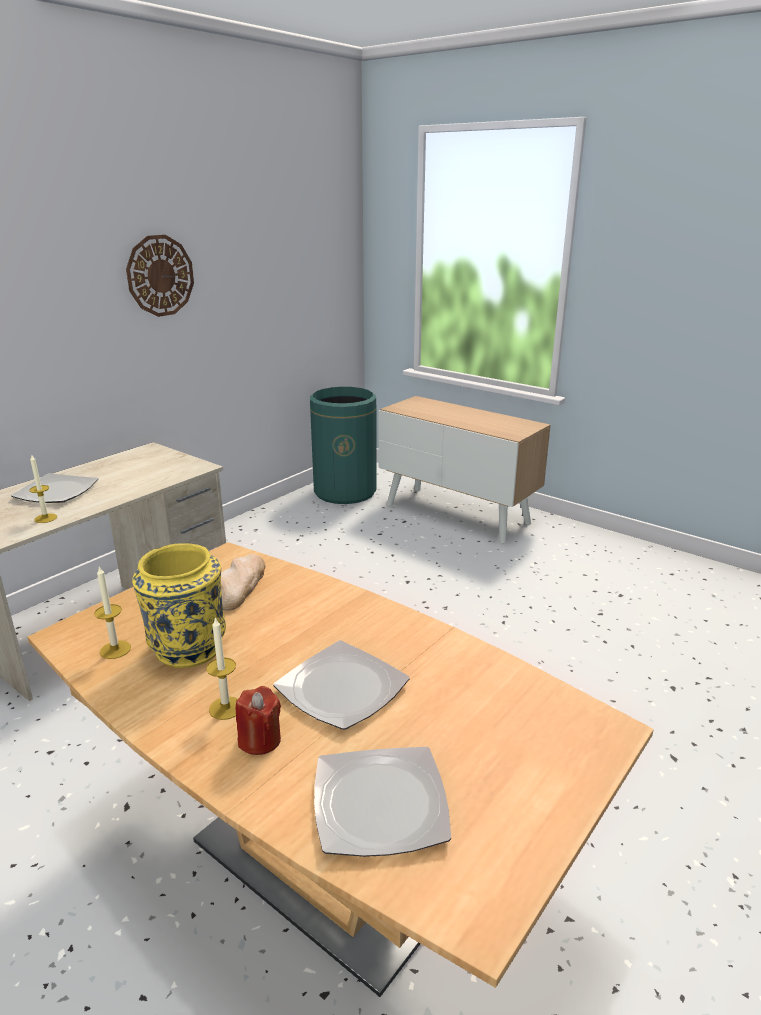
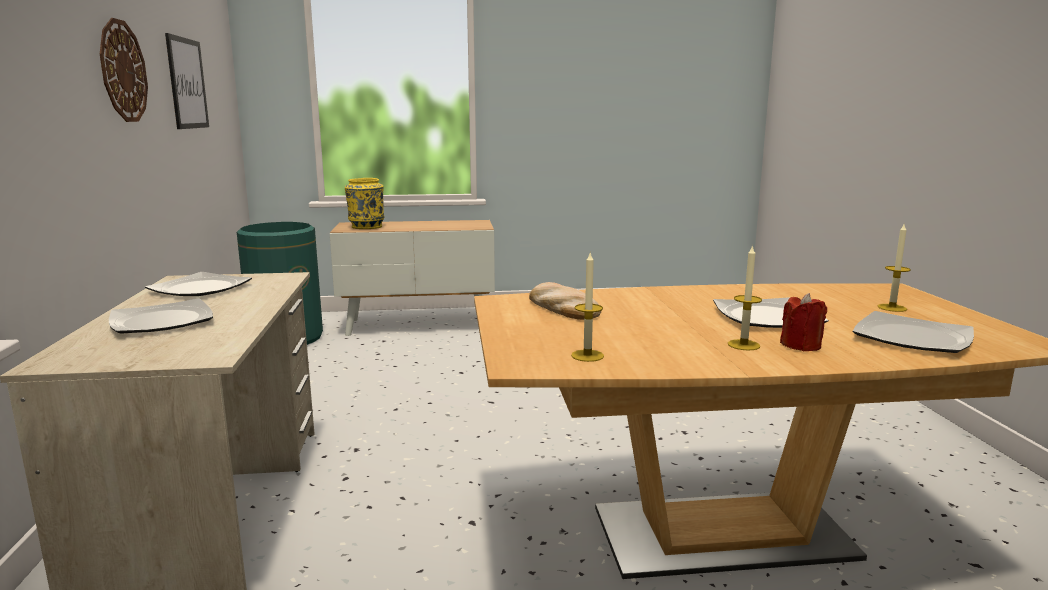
camera: 45 degrees left, 10 degrees down
candle [29,455,57,523] -> candle moved to [878,224,911,312]
yellow vase [132,544,226,668] -> yellow vase moved to [345,178,384,229]
none -> plate [145,272,252,296]
none -> picture [165,33,209,129]

